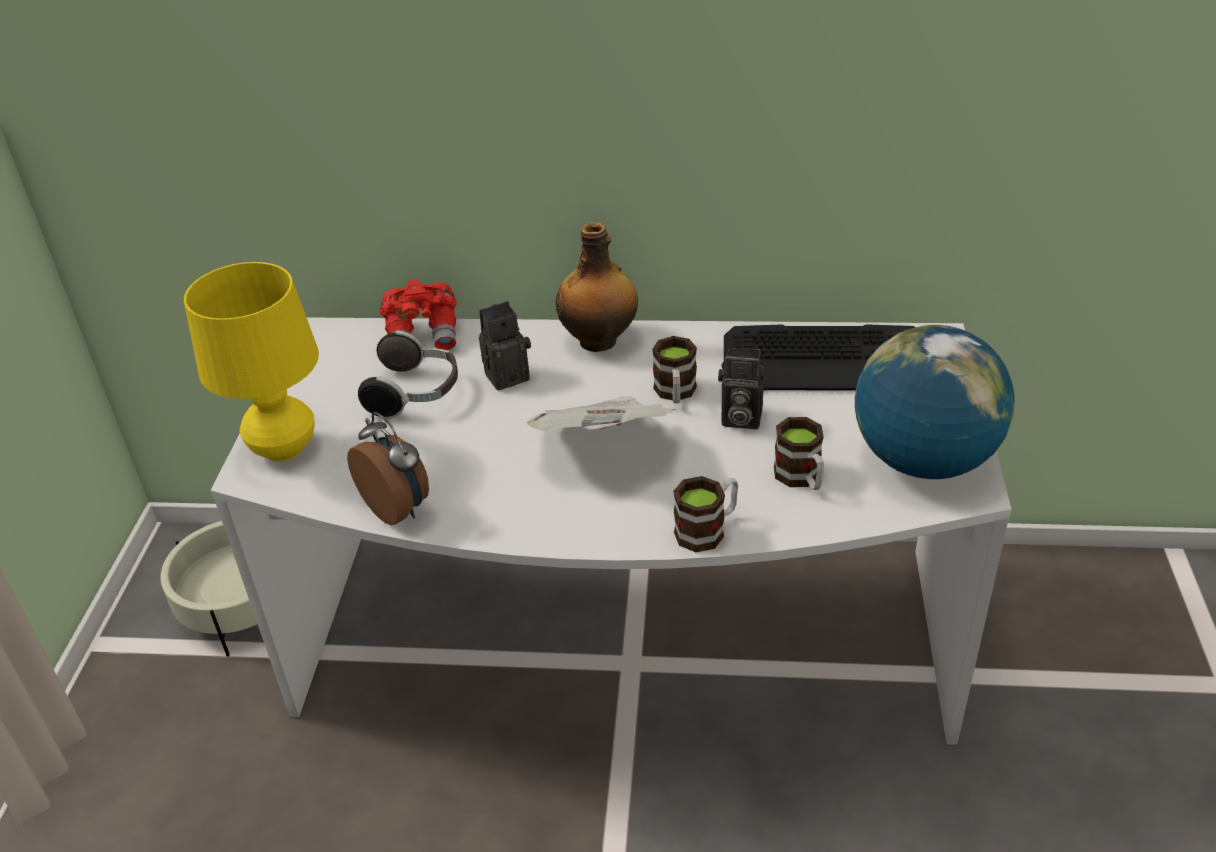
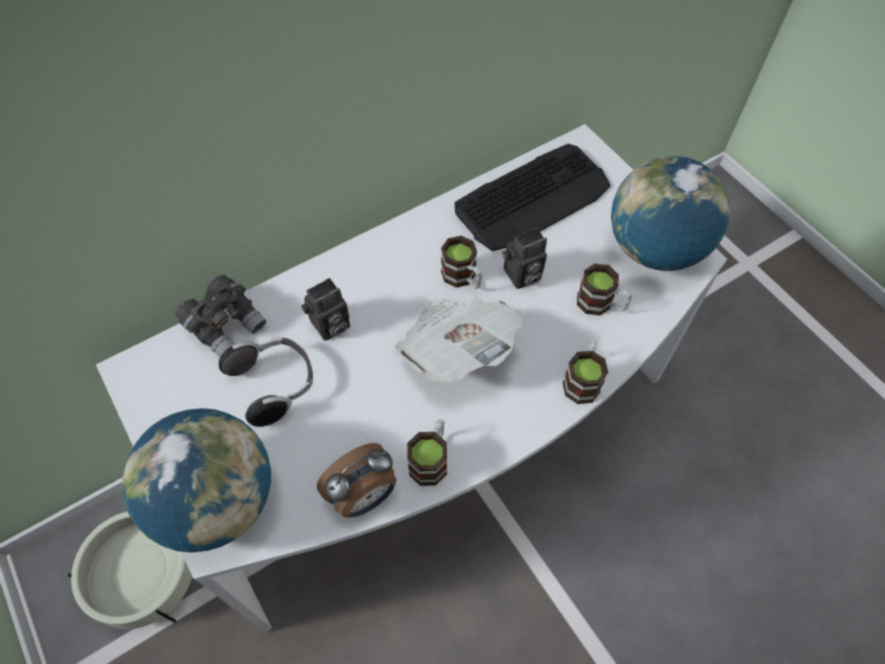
camera: 40 degrees left, 20 degrees up
yellow table lamp [184,262,319,461] -> globe [122,408,271,553]
alarm clock [347,412,429,525] -> alarm clock turned 135 degrees clockwise [317,443,397,518]
red binoculars [380,279,457,350] -> grey binoculars [176,275,266,357]
camera [479,301,531,390] -> camera turned 150 degrees counterclockwise [301,278,350,341]
bottle [556,222,638,352] -> none
none -> mug [407,419,447,486]

